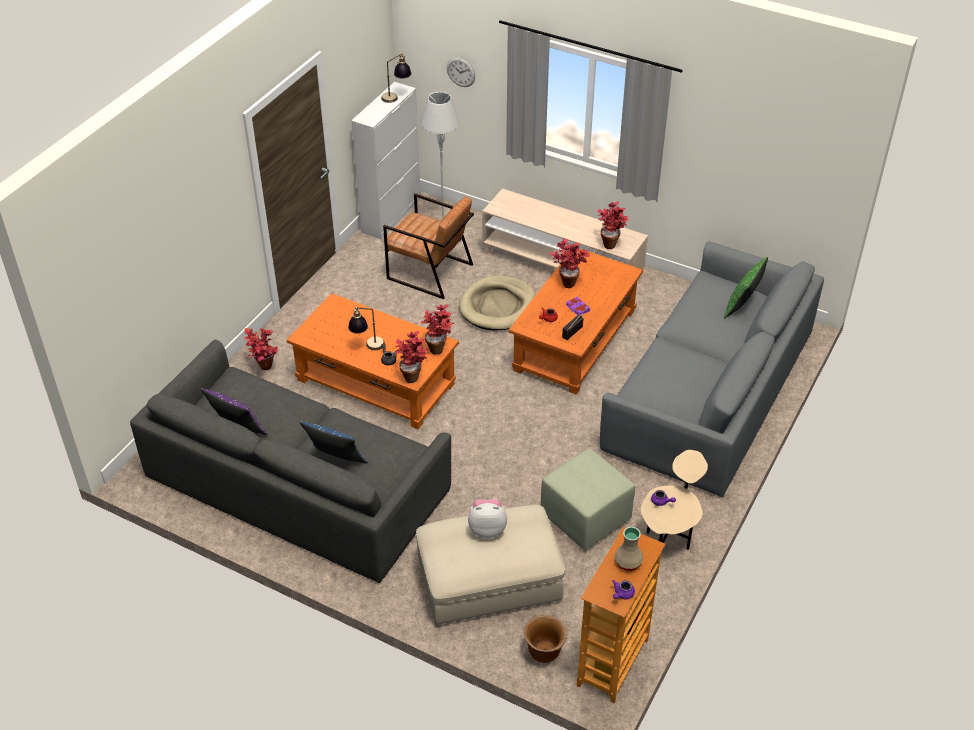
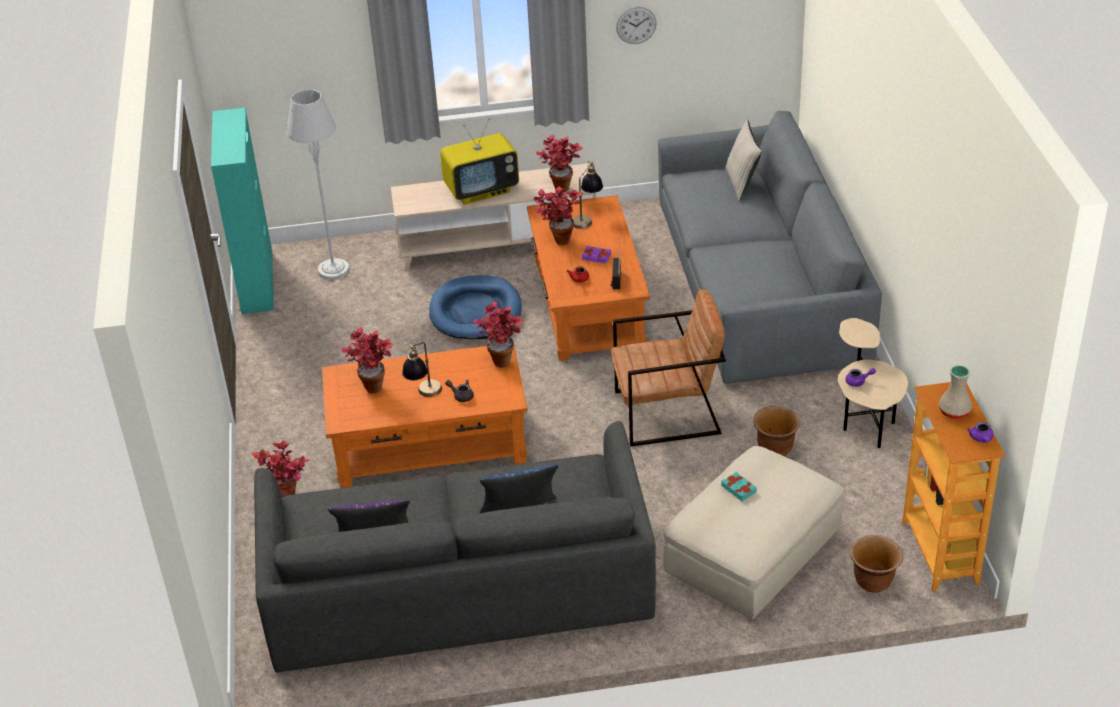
camera: 35 degrees left, 5 degrees down
white cabinet [351,82,421,239] -> turquoise cabinet [211,108,274,314]
table lamp [381,53,411,103] -> table lamp moved to [572,161,603,229]
brown armchair [383,193,474,299] -> brown armchair moved to [611,289,726,447]
potted plant [395,331,428,383] -> potted plant moved to [341,327,393,393]
wall clock [447,57,475,87] -> wall clock moved to [616,7,657,44]
beige dog bed [459,276,536,331] -> blue dog bed [429,275,522,339]
plush toy [468,499,507,538] -> turquoise book [721,472,757,501]
green ottoman [541,449,635,551] -> brown planter [753,406,800,456]
green pillow [724,257,768,319] -> beige pillow [726,119,762,201]
none -> television [440,119,519,204]

